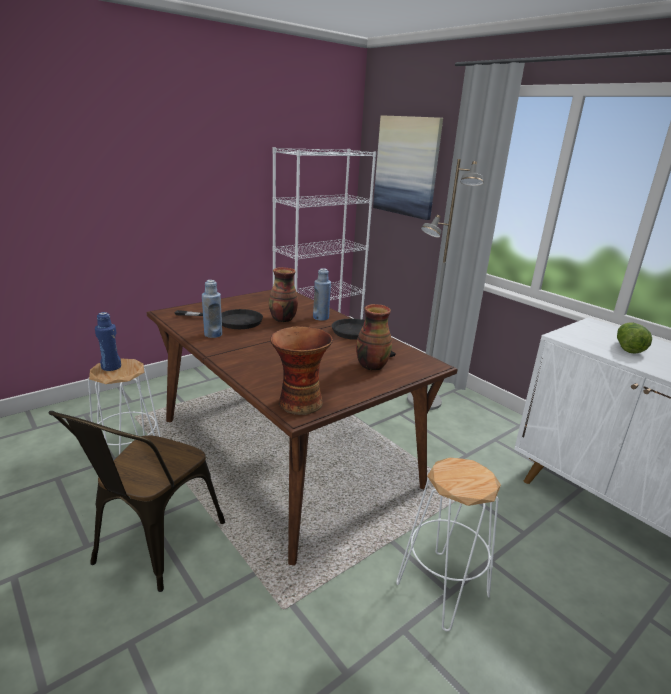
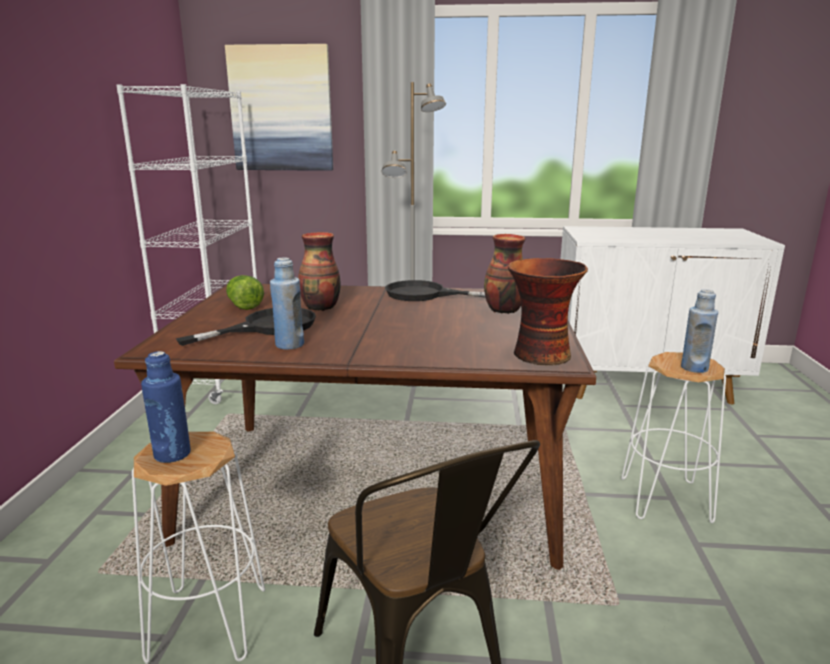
camera: 45 degrees left, 5 degrees down
blue bottle [313,268,331,321] -> blue bottle moved to [681,289,718,373]
lettuce [617,323,652,354] -> lettuce moved to [226,275,264,310]

